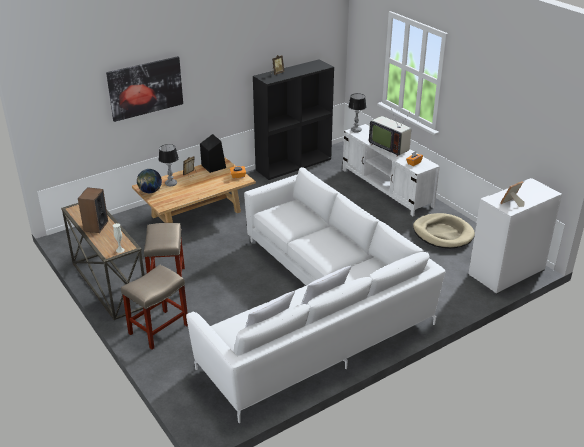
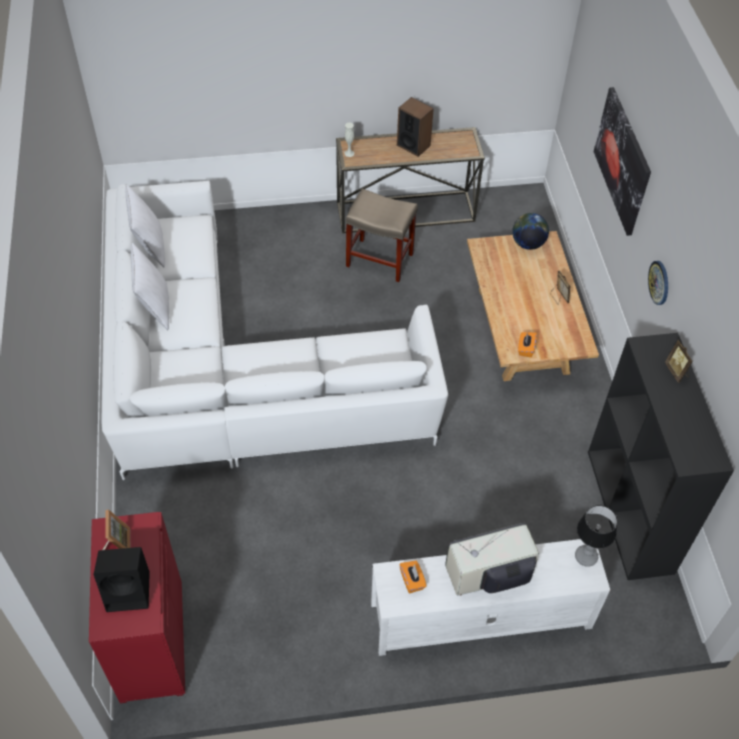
camera: 115 degrees right, 20 degrees up
beige stool [121,265,188,350] -> none
table lamp [158,144,179,186] -> none
black speaker [200,134,226,173] -> black speaker moved to [93,547,150,612]
beige dog bed [413,213,475,249] -> none
white cabinet [468,178,562,295] -> red cabinet [89,512,185,703]
none -> wall clock [648,261,668,305]

